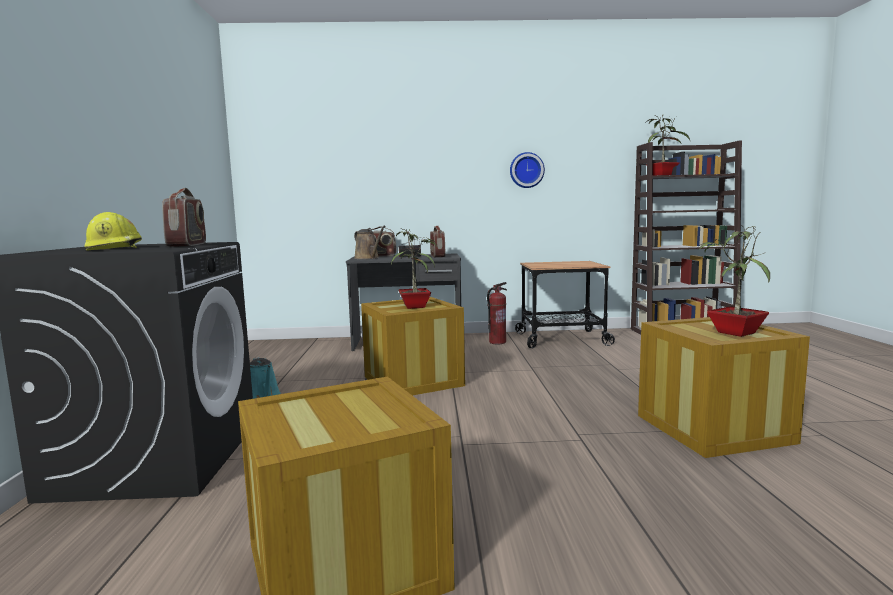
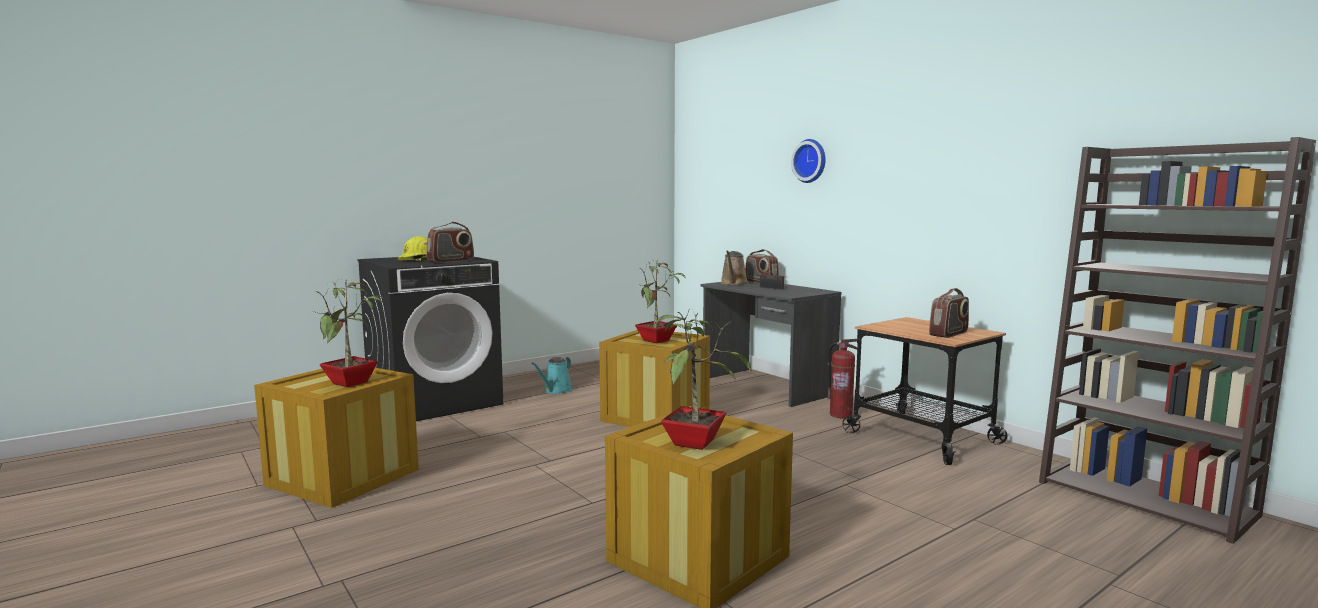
camera: 55 degrees right, 0 degrees up
radio [430,226,445,257] -> radio moved to [929,288,969,338]
wall clock [510,152,545,188] -> wall clock moved to [791,139,826,183]
potted plant [646,115,690,175] -> potted plant moved to [313,279,386,387]

